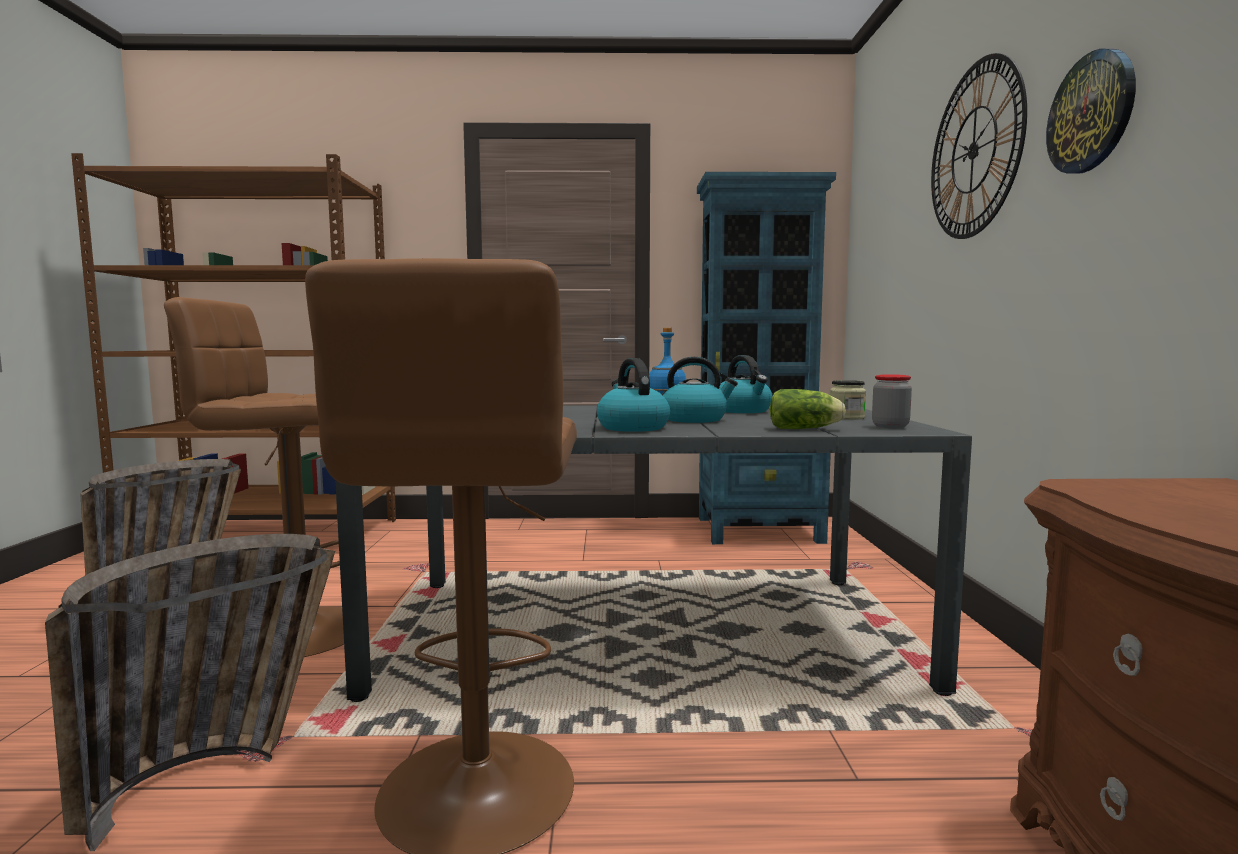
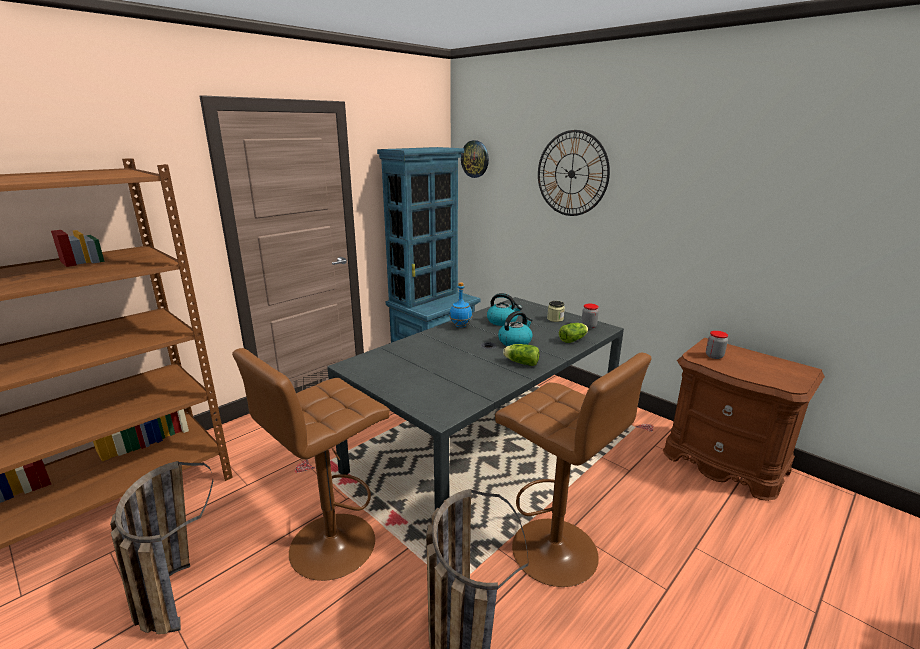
camera: 45 degrees left, 15 degrees up
kettle [597,358,670,432] -> lettuce [503,344,540,366]
wall clock [1046,49,1136,174] -> wall clock moved to [461,140,489,178]
none -> jar [706,331,728,359]

